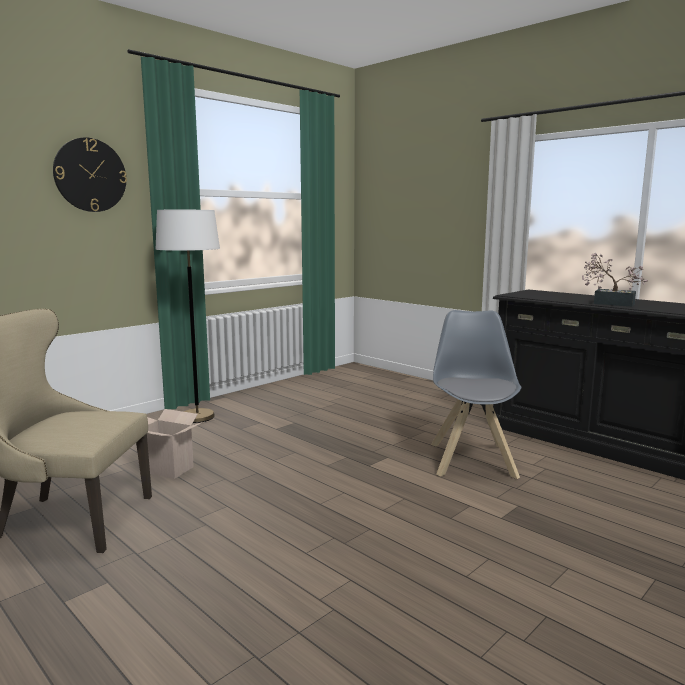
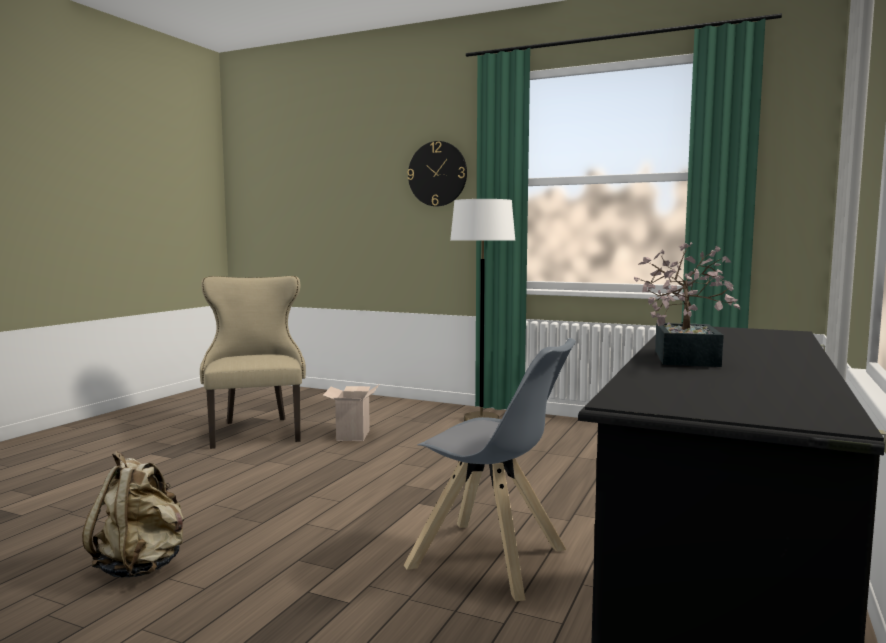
camera: 70 degrees right, 5 degrees down
grey chair [431,310,521,479] -> grey chair turned 45 degrees clockwise [404,338,576,601]
none -> beige backpack [82,451,184,578]

